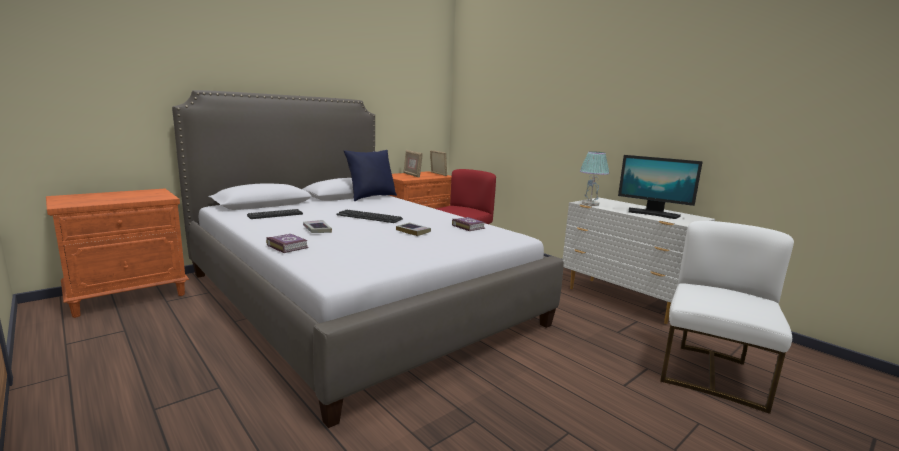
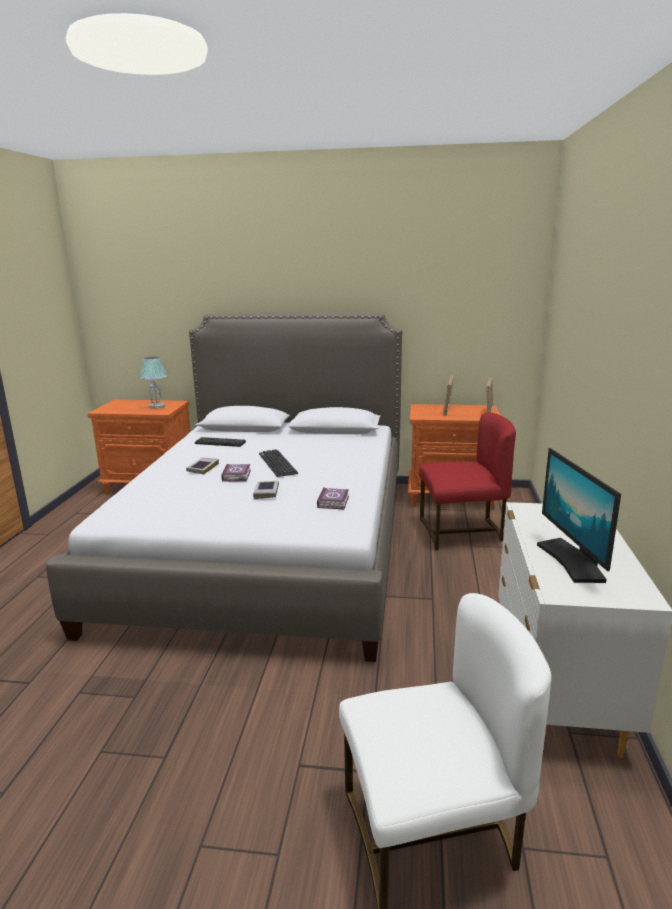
camera: 50 degrees right, 5 degrees up
book [266,234,309,253] -> book moved to [221,464,251,482]
blue pillow [344,150,397,201] -> none
table lamp [580,151,609,206] -> table lamp moved to [140,357,167,408]

